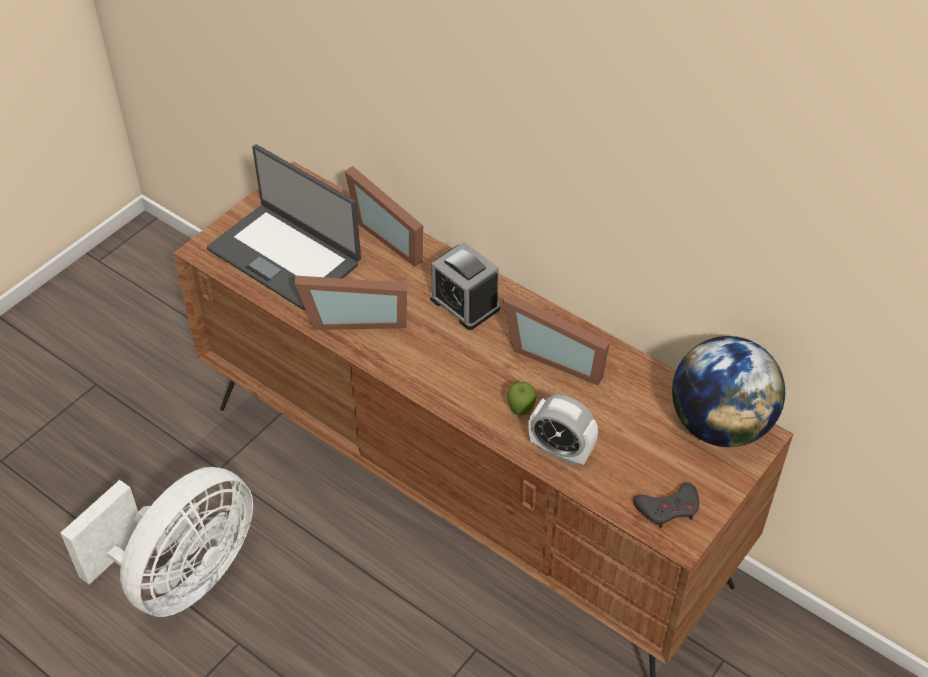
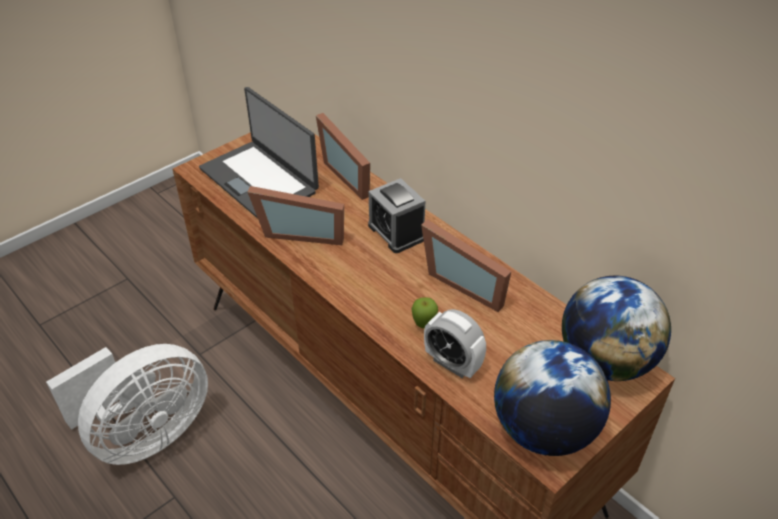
camera: 10 degrees right, 5 degrees down
grey game controller [633,482,699,528] -> globe [494,340,611,456]

